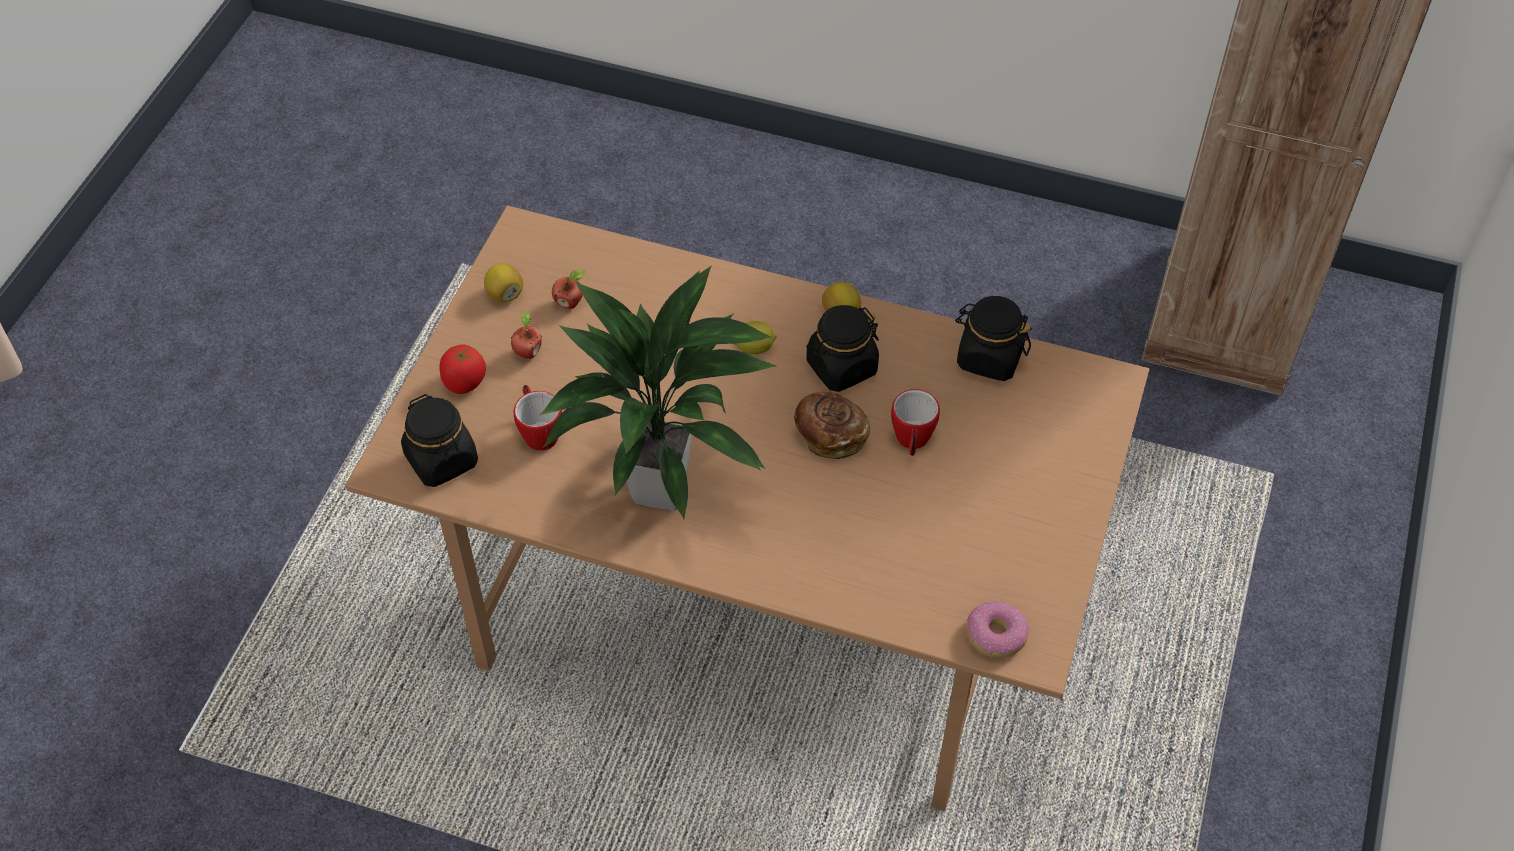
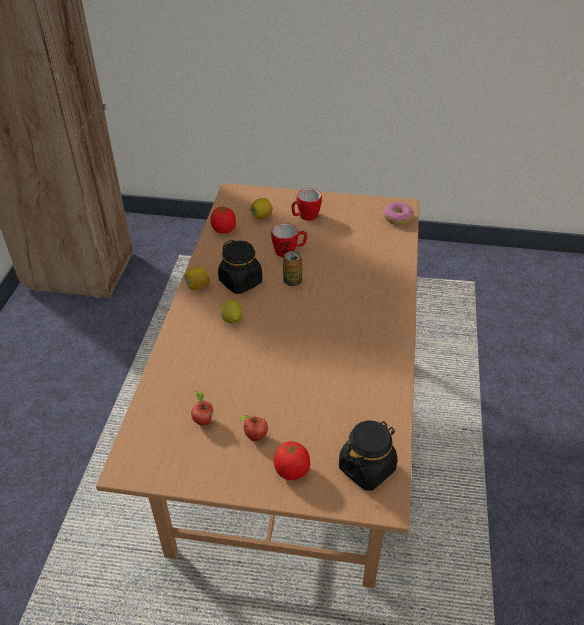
camera: 100 degrees left, 10 degrees down
lemon [484,263,523,302] -> lemon moved to [250,198,273,219]
mug [514,385,562,451] -> mug moved to [292,188,322,221]
potted plant [538,266,776,519] -> none
bread [794,392,870,459] -> can [283,251,302,286]
black jar [955,296,1032,381] -> tomato [210,206,236,234]

